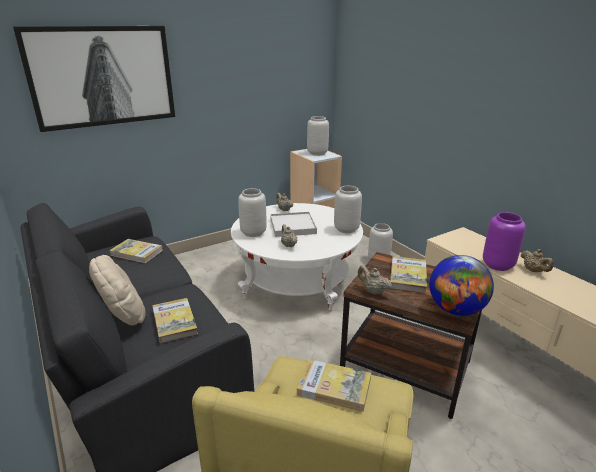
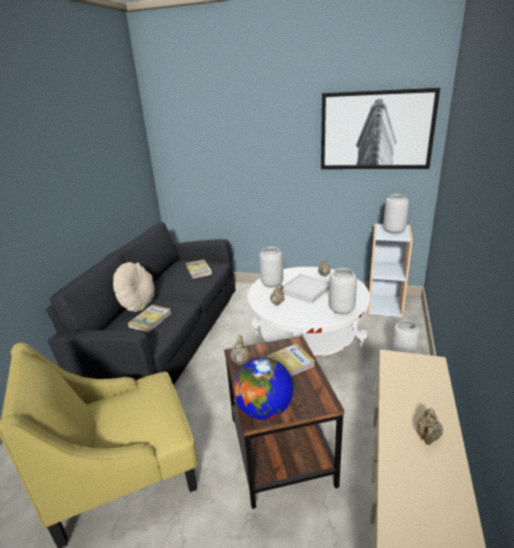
camera: 50 degrees right, 0 degrees up
picture [13,26,175,132] -> picture moved to [321,88,440,169]
book [297,359,371,412] -> none
purple vase [483,212,526,271] -> none

